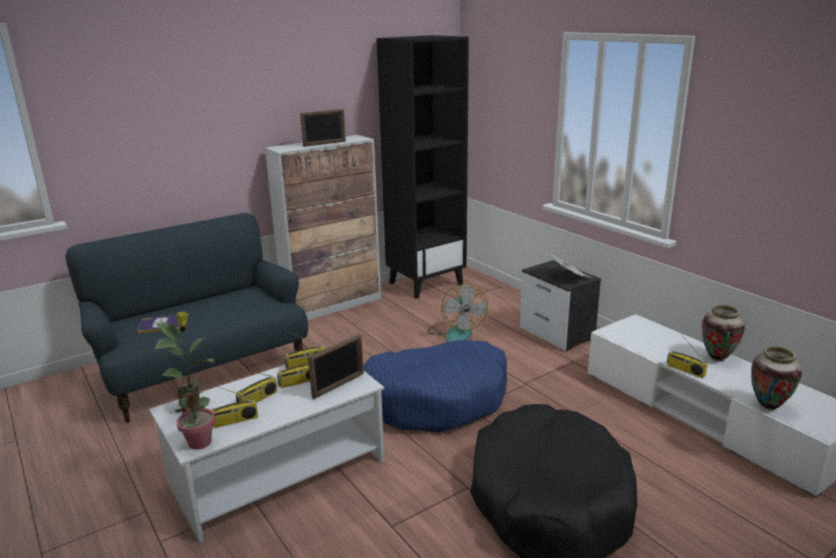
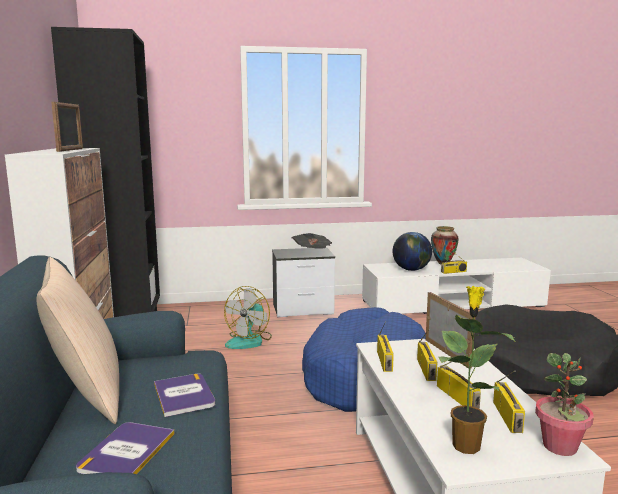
camera: 65 degrees left, 10 degrees down
fan [428,283,488,342] -> fan turned 105 degrees clockwise [224,286,272,349]
vase [751,346,802,410] -> none
none -> beige pillow [37,257,119,424]
none -> book [154,374,215,417]
none -> globe [393,232,432,271]

